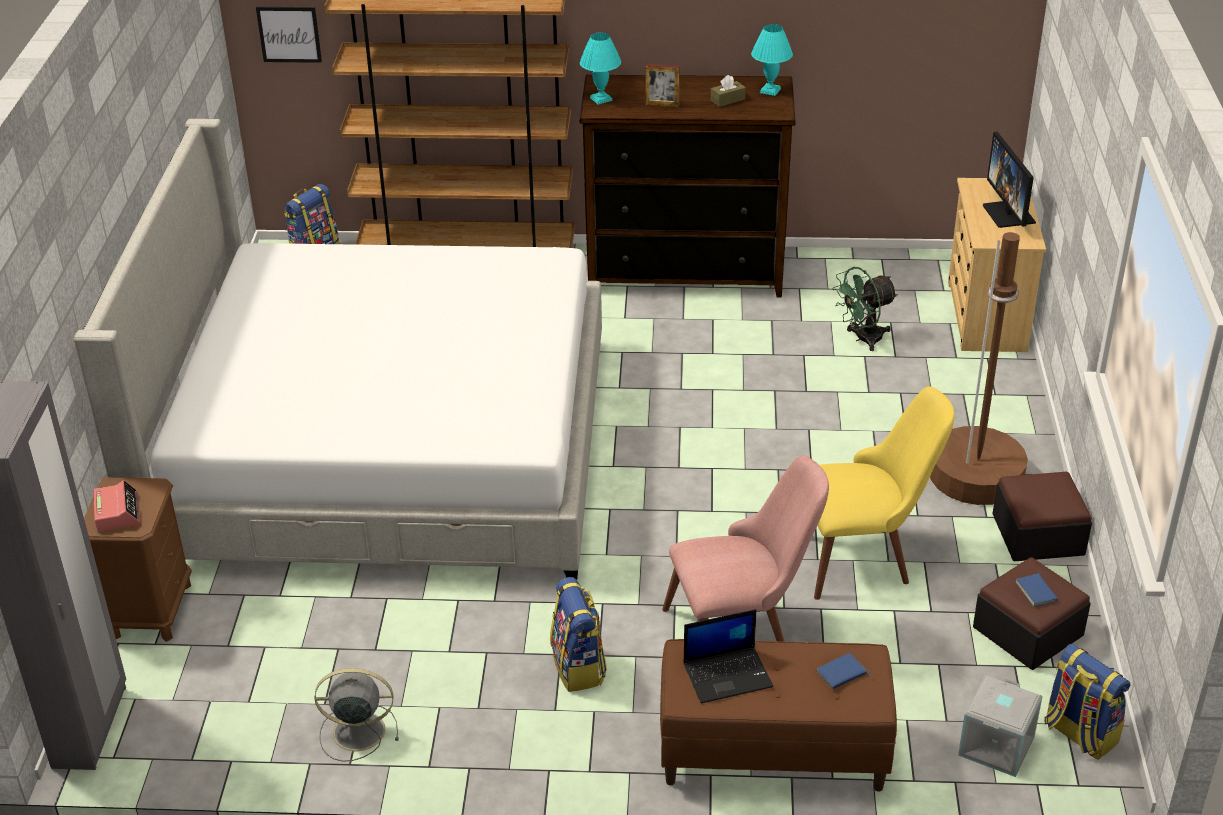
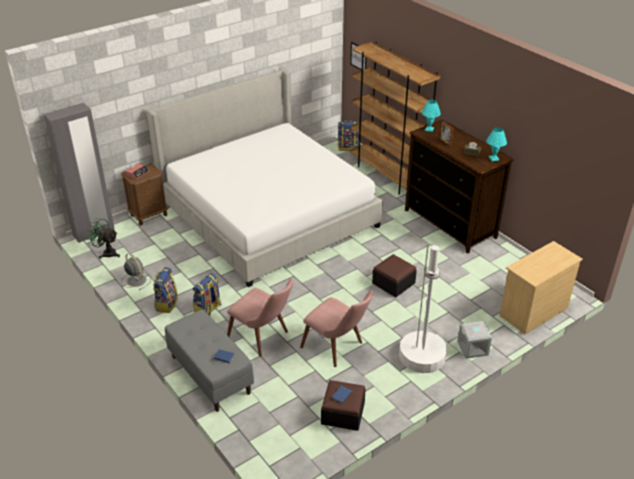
camera: 50 degrees right, 0 degrees up
brown bench [660,639,897,792] -> grey bench [165,309,254,412]
laptop [684,609,773,704] -> none
yellow chair [814,386,955,600] -> pink chair [300,290,374,367]
green fan [832,267,898,351] -> green fan moved to [87,218,120,259]
brown floor lamp [930,232,1028,505] -> white floor lamp [399,245,447,373]
grey storage box [958,675,1043,777] -> grey storage box moved to [457,321,492,359]
monitor [983,132,1036,228] -> none
ottoman [993,472,1092,561] -> ottoman moved to [372,254,417,297]
backpack [1044,644,1131,760] -> backpack moved to [153,267,178,313]

